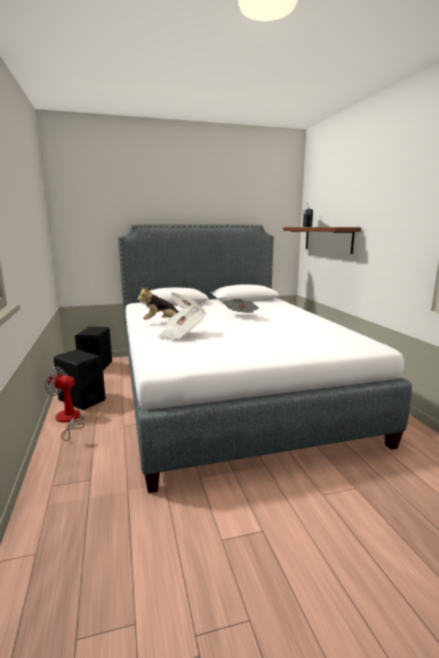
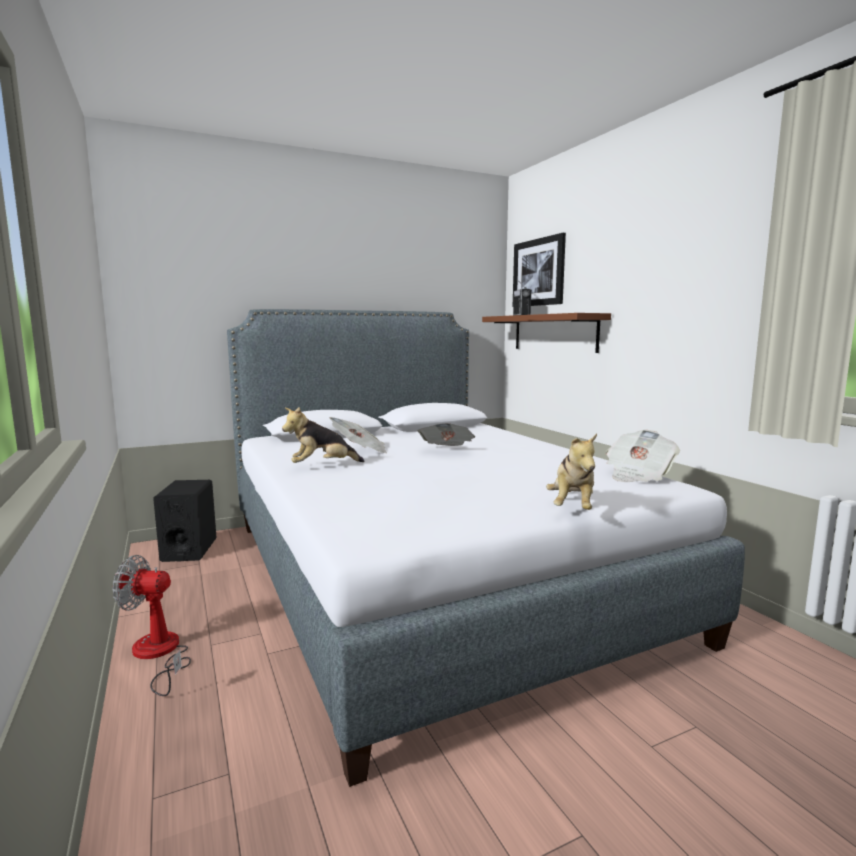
camera: 10 degrees left, 5 degrees down
black speaker [54,349,105,410] -> none
newspaper [158,306,205,339] -> newspaper moved to [606,430,680,482]
none -> picture [513,233,566,306]
none -> plush toy [546,434,597,510]

